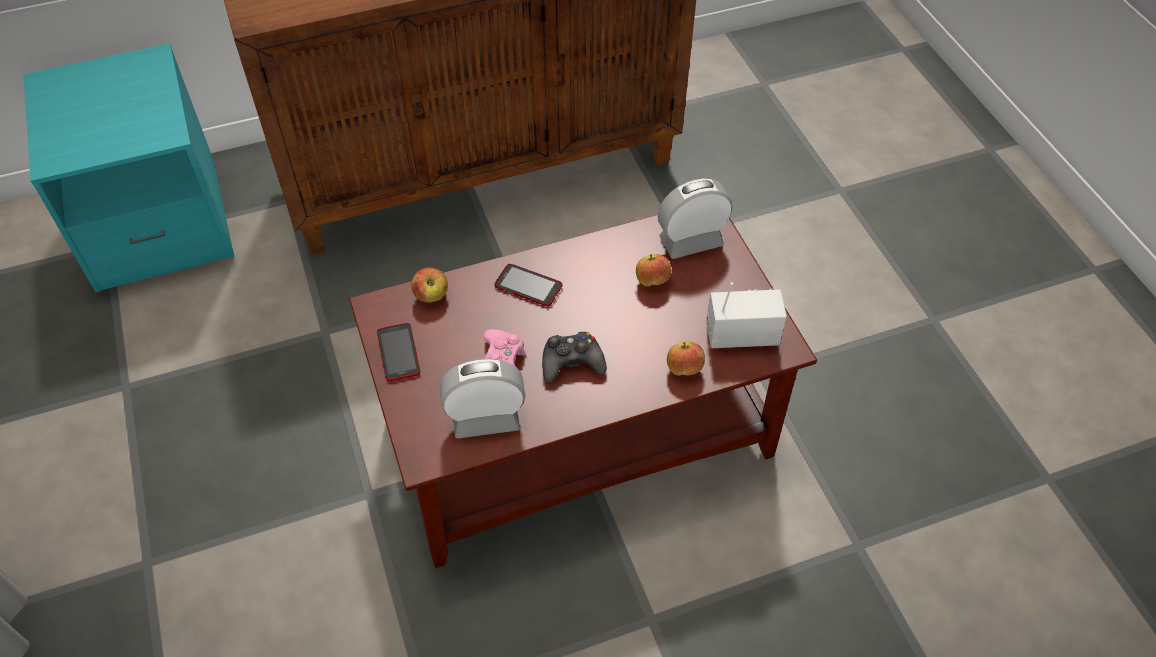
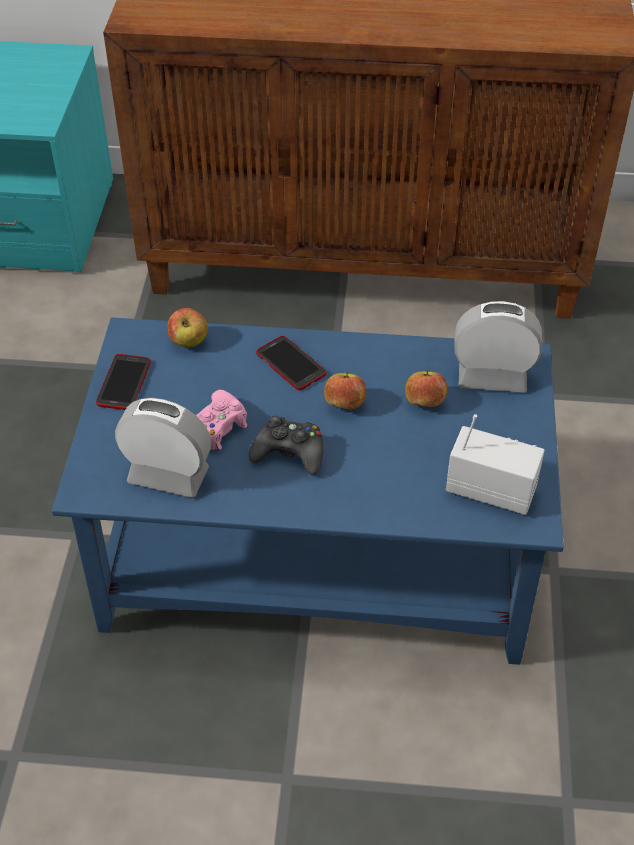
camera: 25 degrees right, 5 degrees down
brown coffee table [349,215,817,568] -> blue coffee table [52,317,564,665]
apple [667,342,705,376] -> apple moved to [324,371,366,410]

